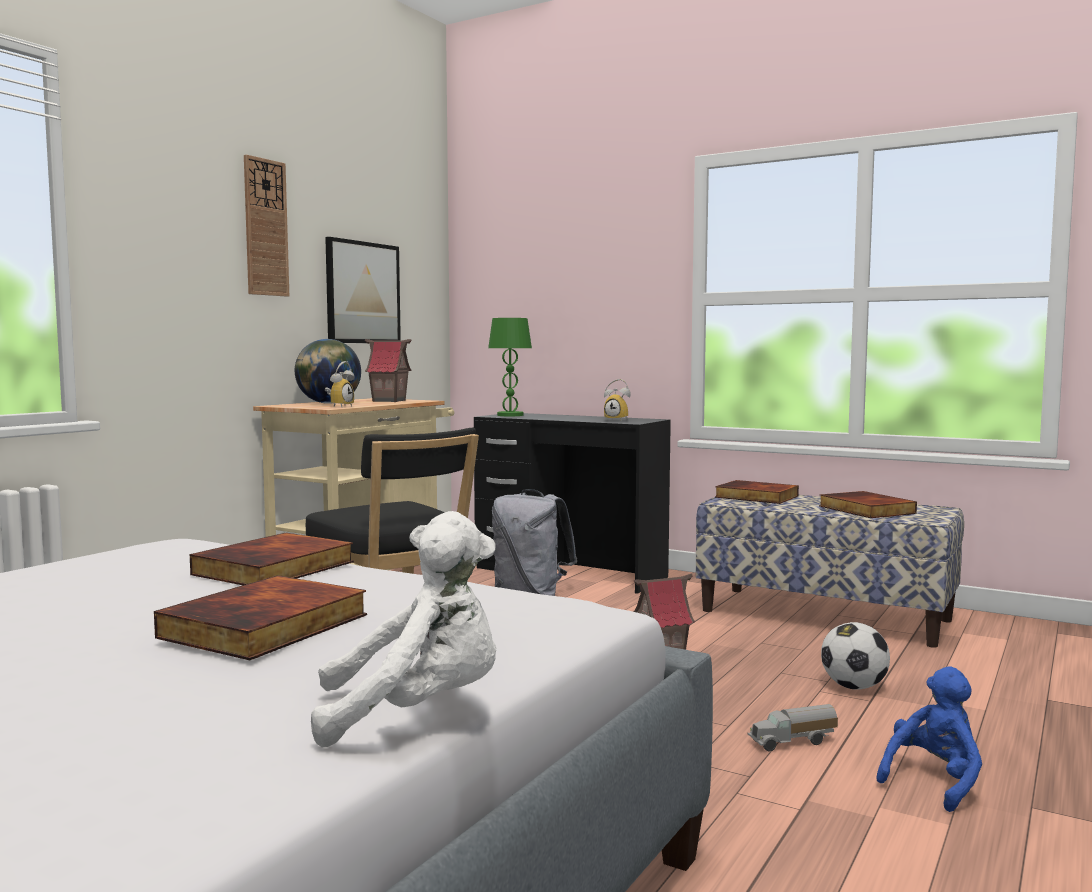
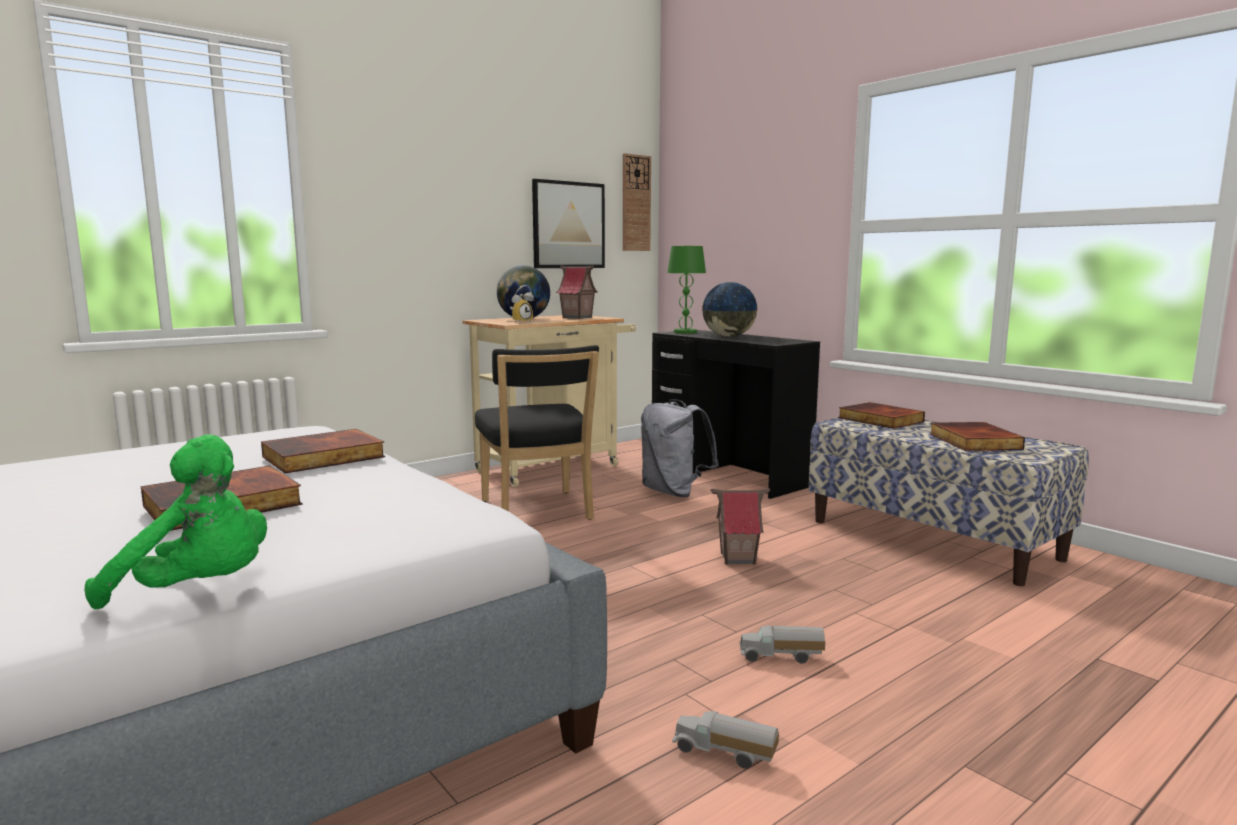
camera: 20 degrees right, 5 degrees up
wall clock [244,154,289,297] -> wall clock moved to [623,153,651,251]
white plush toy [311,511,496,747] -> green plush toy [85,434,267,610]
alarm clock [604,379,631,421] -> none
football [821,622,890,689] -> none
blue plush toy [876,666,982,812] -> none
none -> toy truck [672,711,779,769]
none -> globe [701,282,757,337]

